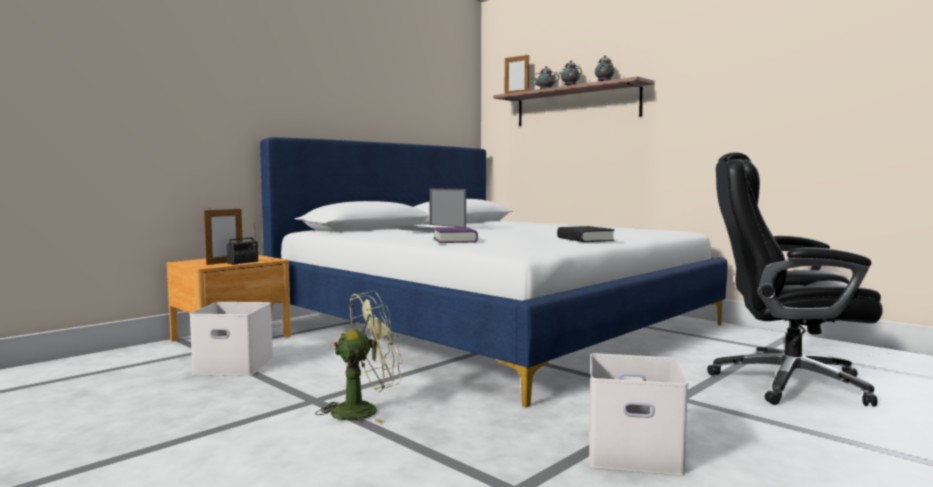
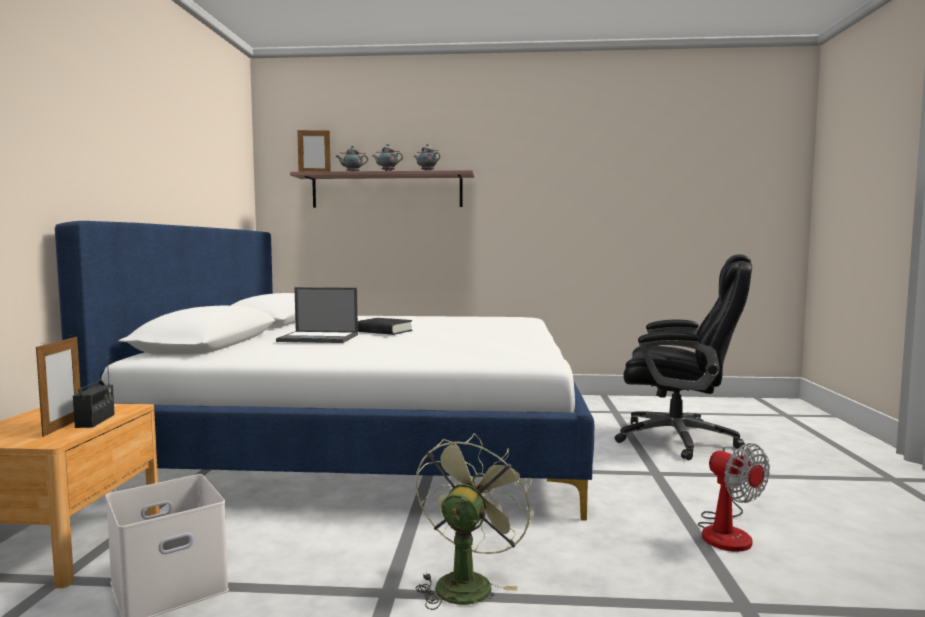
camera: 40 degrees left, 0 degrees up
purple book [433,227,478,243] -> none
black book [557,226,615,242] -> black book moved to [358,318,412,335]
white storage box [589,353,688,476] -> fan [698,443,770,552]
black office chair [707,152,883,407] -> black office chair turned 135 degrees counterclockwise [615,254,752,460]

